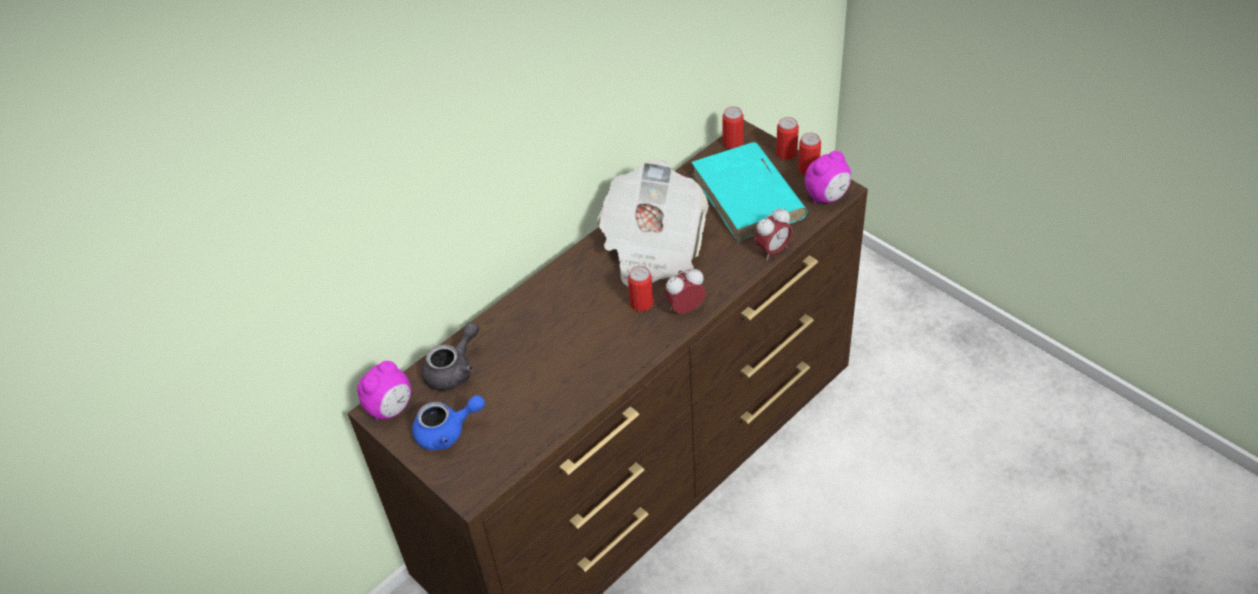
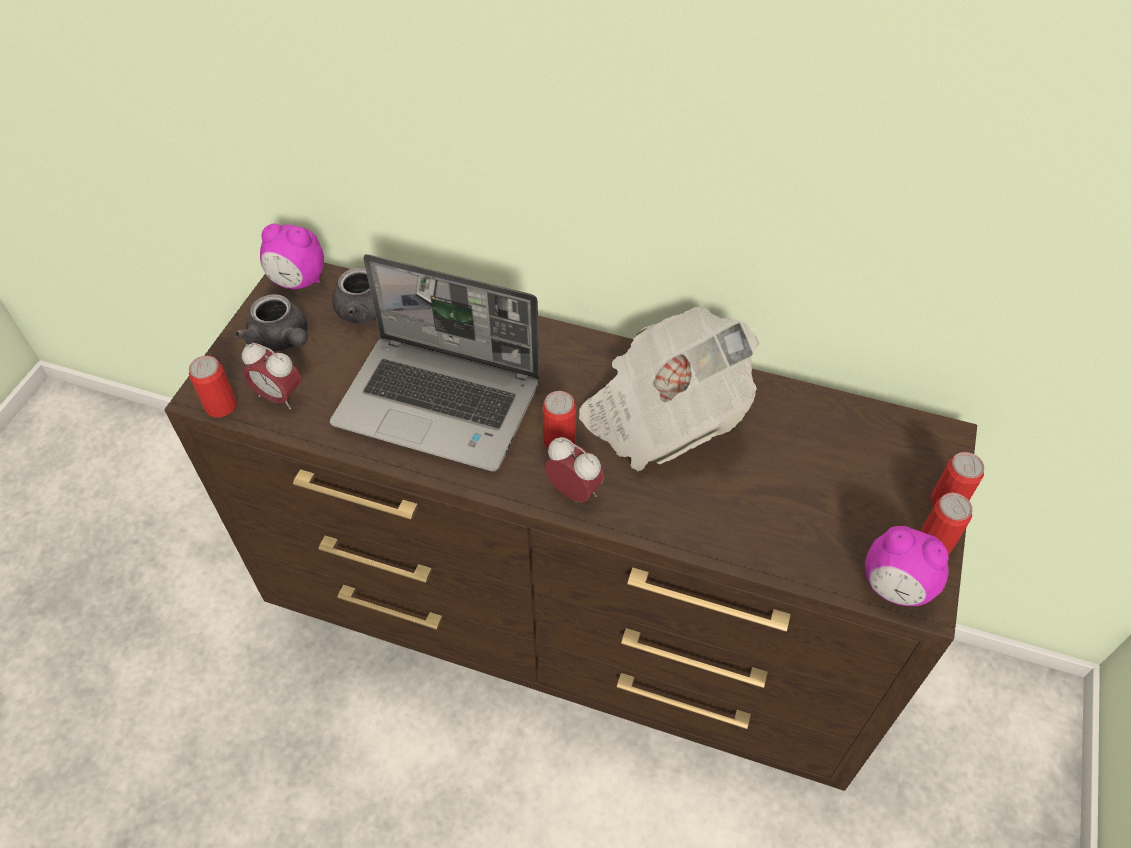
camera: 60 degrees right, 5 degrees up
blue teapot [412,395,485,450] -> grey teapot [235,294,308,352]
turquoise book [691,142,807,242] -> none
can [722,106,743,149] -> can moved to [189,356,237,418]
alarm clock [754,208,793,260] -> alarm clock moved to [242,343,302,409]
none -> laptop [330,254,540,471]

